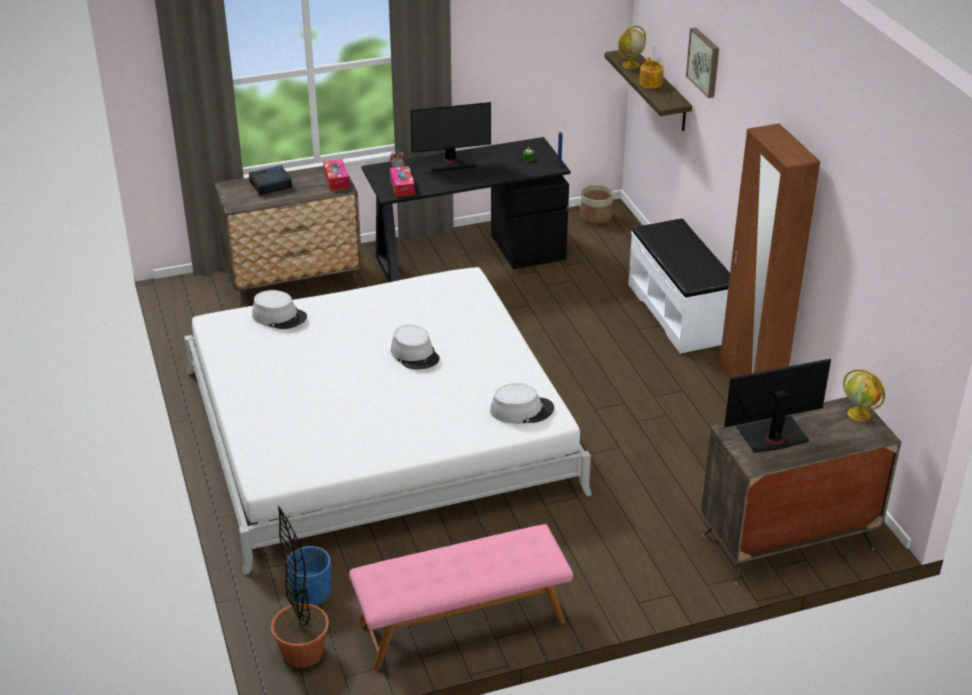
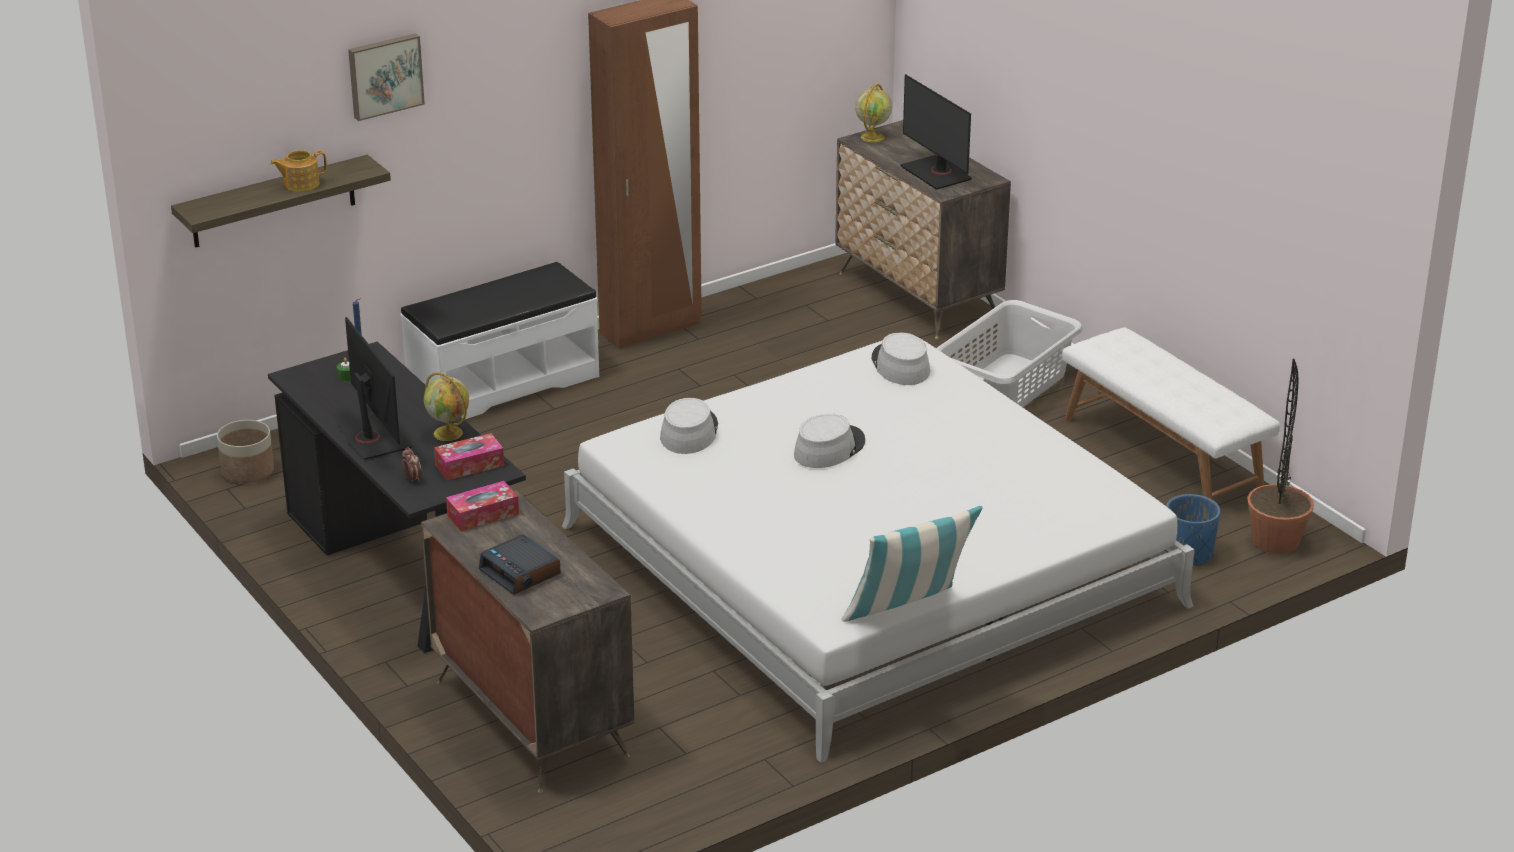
camera: 105 degrees left, 5 degrees down
grey hat [252,290,307,329] -> grey hat moved to [660,398,718,454]
pink bench [349,524,573,671] -> white bench [1062,327,1280,499]
globe [618,26,646,69] -> globe moved to [424,372,469,441]
none -> pillow [841,506,983,622]
none -> grey laundry basket [936,300,1083,407]

